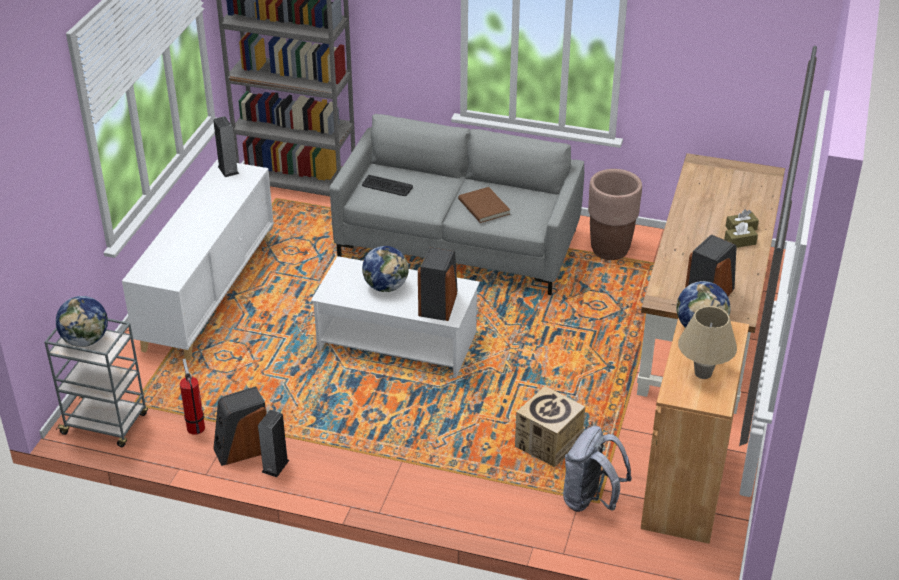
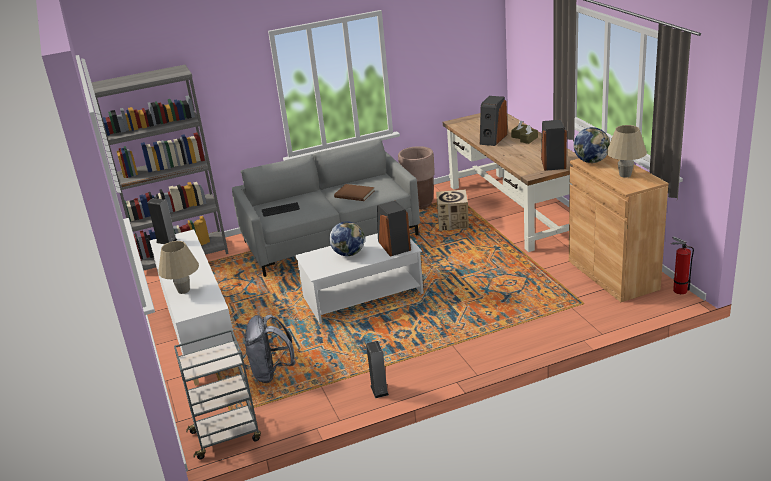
camera: 35 degrees left, 10 degrees down
globe [56,296,108,347] -> none
fire extinguisher [180,359,205,435] -> fire extinguisher moved to [671,236,694,294]
speaker [213,386,267,466] -> speaker moved to [480,96,507,146]
cardboard box [515,386,585,467] -> cardboard box moved to [436,189,469,231]
grey backpack [563,426,632,512] -> grey backpack moved to [245,315,296,383]
none -> beige table lamp [158,241,199,294]

